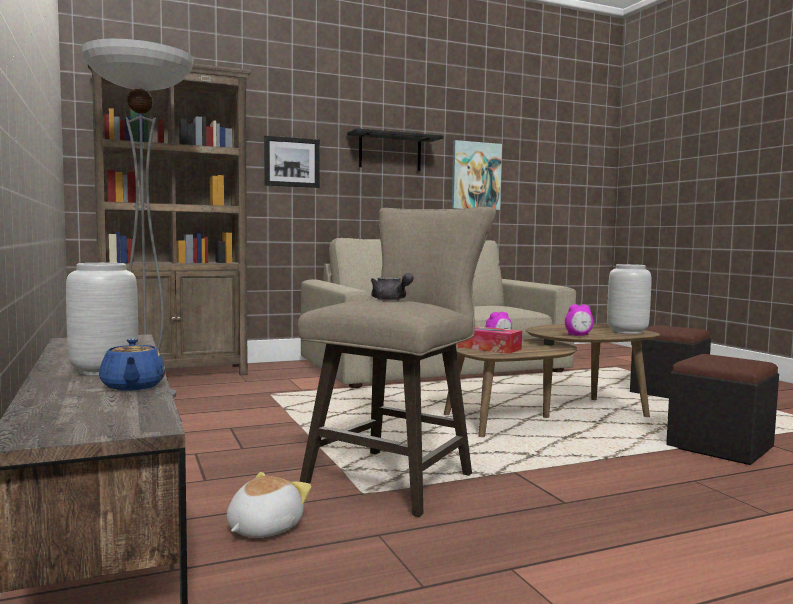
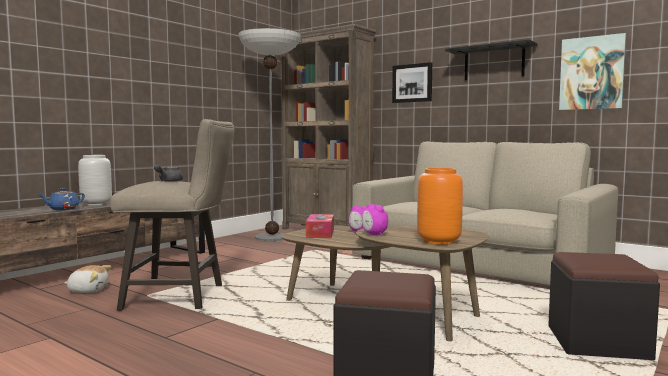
camera: 60 degrees right, 0 degrees up
grey vase [607,264,651,334] -> orange vase [417,168,463,245]

